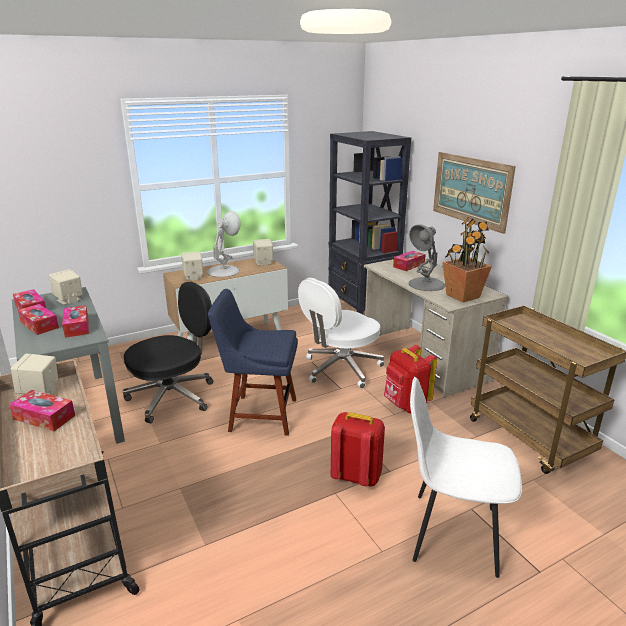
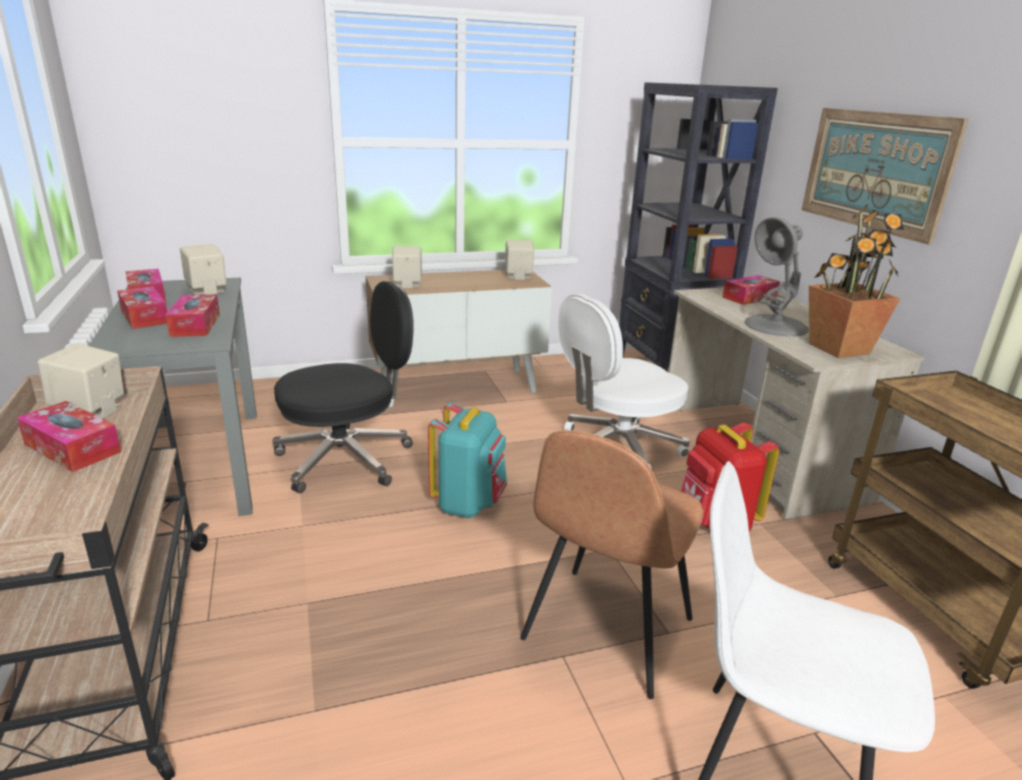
camera: 10 degrees right, 0 degrees up
white table lamp [207,211,241,277] -> none
blue chair [208,289,298,436] -> turquoise backpack [428,402,507,518]
red backpack [331,412,385,486] -> brown chair [520,430,703,699]

